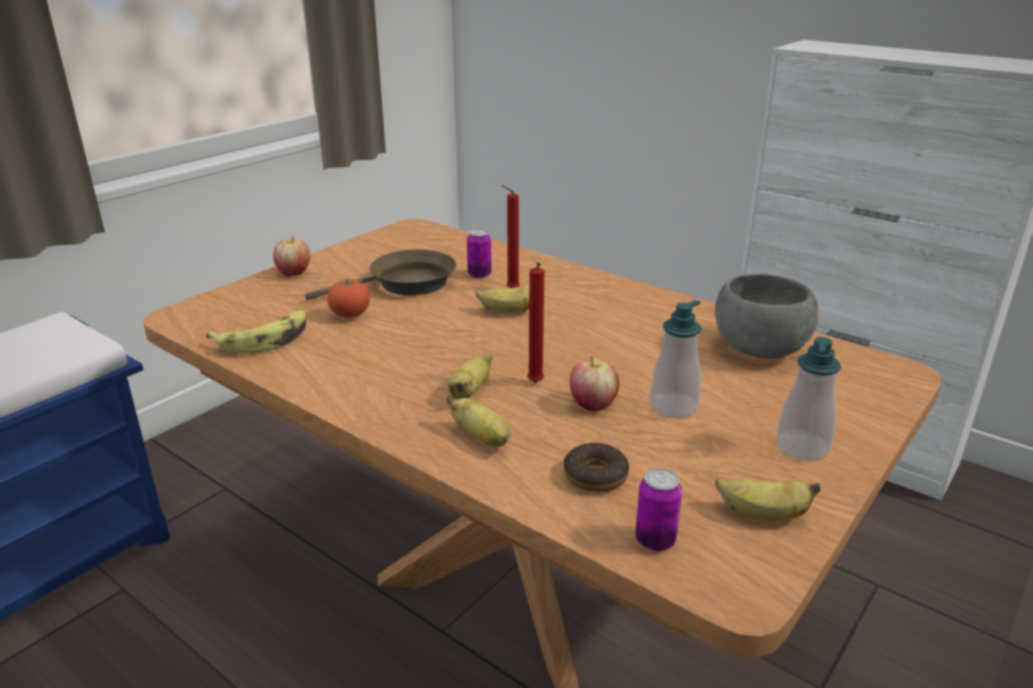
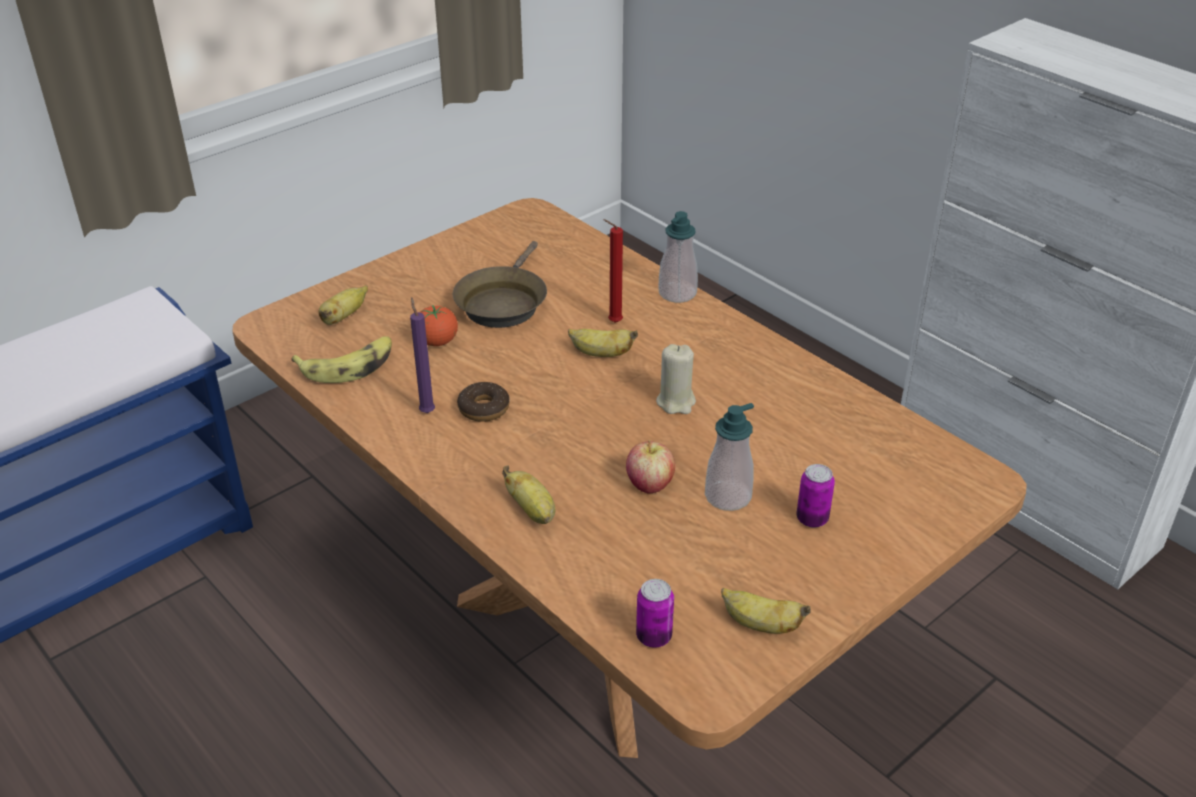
camera: 10 degrees right, 10 degrees up
apple [273,236,310,276] -> none
brown frying pan [305,249,456,300] -> brown frying pan turned 120 degrees clockwise [453,241,547,328]
banana [448,354,492,399] -> banana moved to [319,285,368,325]
can [467,229,491,278] -> can moved to [796,464,835,528]
red candle [527,262,544,383] -> none
donut [563,443,629,492] -> donut moved to [457,382,510,422]
grey bowl [715,274,819,359] -> none
soap dispenser [776,337,841,461] -> soap dispenser moved to [658,211,698,303]
none -> purple candle [410,297,435,413]
none -> beige candle [656,344,696,414]

